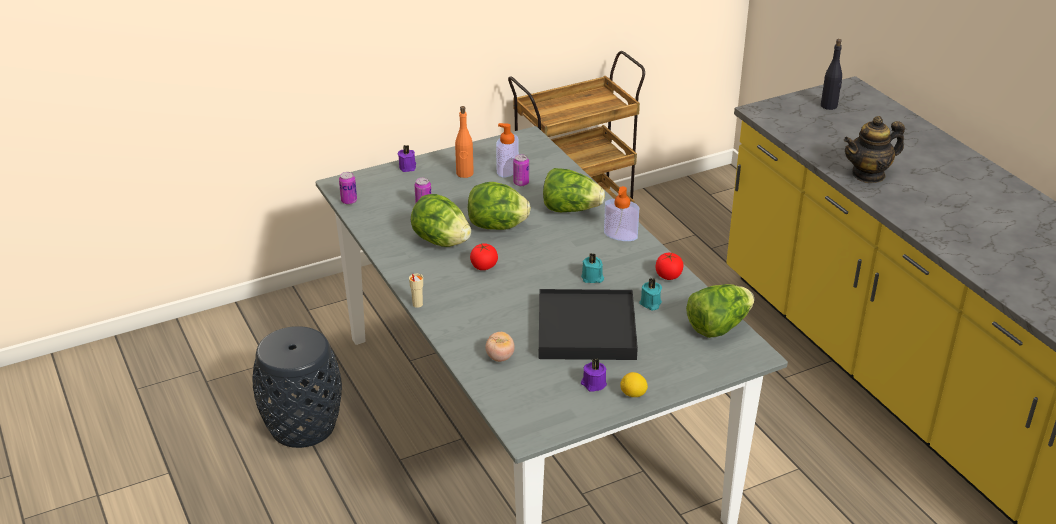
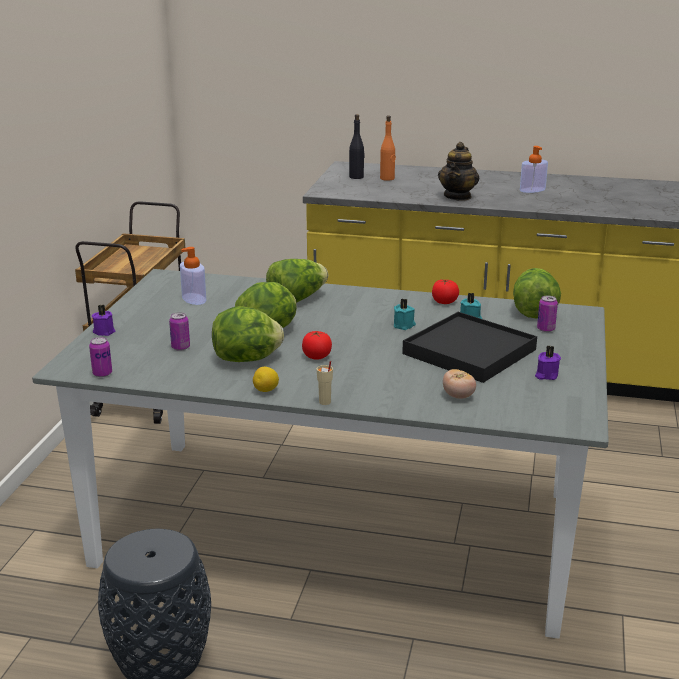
camera: 50 degrees left, 10 degrees down
orange bottle [455,106,474,178] -> orange bottle moved to [380,115,396,181]
can [513,154,529,186] -> can moved to [537,295,558,332]
soap dispenser [604,186,639,241] -> soap dispenser moved to [520,146,548,193]
lemon [620,372,648,397] -> lemon moved to [253,367,279,392]

